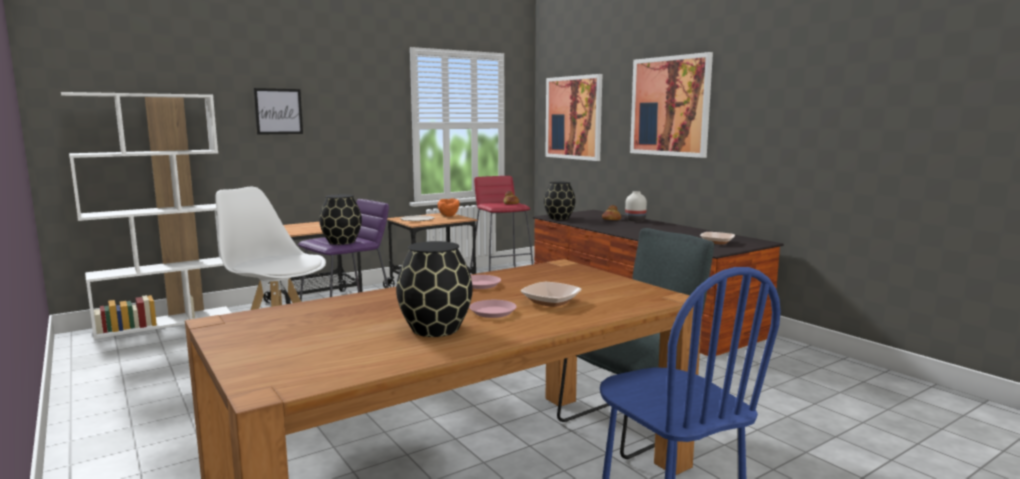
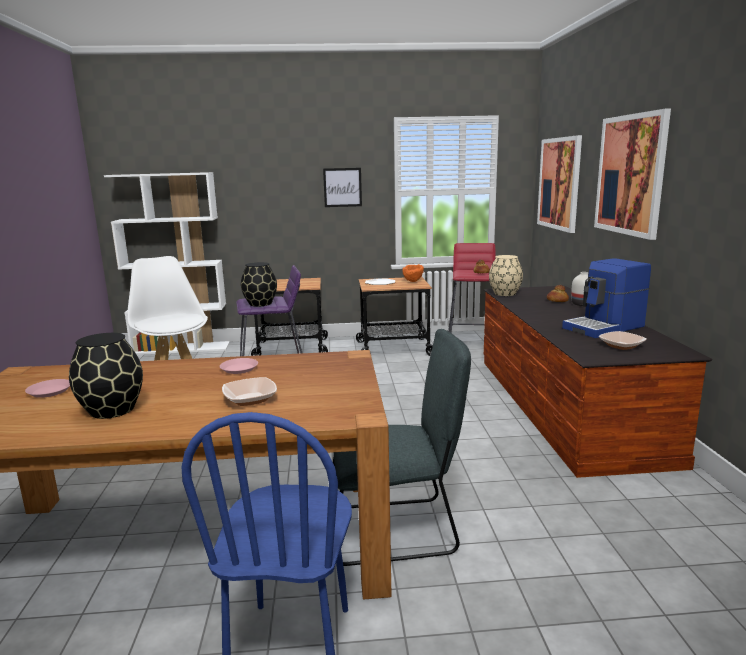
camera: 30 degrees right, 5 degrees up
picture [254,88,303,135] -> picture moved to [323,168,362,207]
pink plate [469,300,517,318] -> pink plate moved to [25,379,70,398]
black vase [544,181,576,220] -> beige vase [489,255,523,296]
none -> coffee machine [562,258,651,338]

